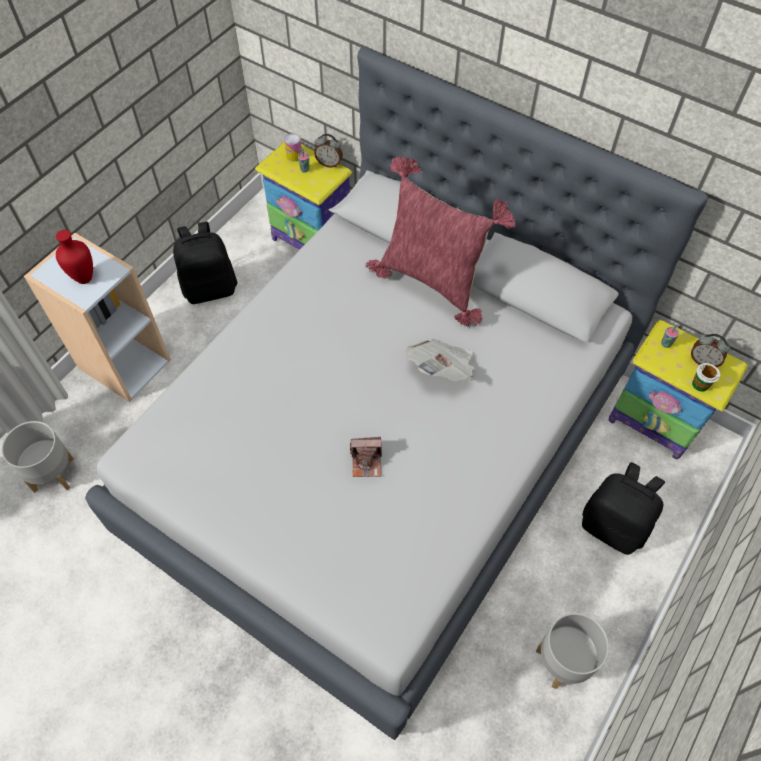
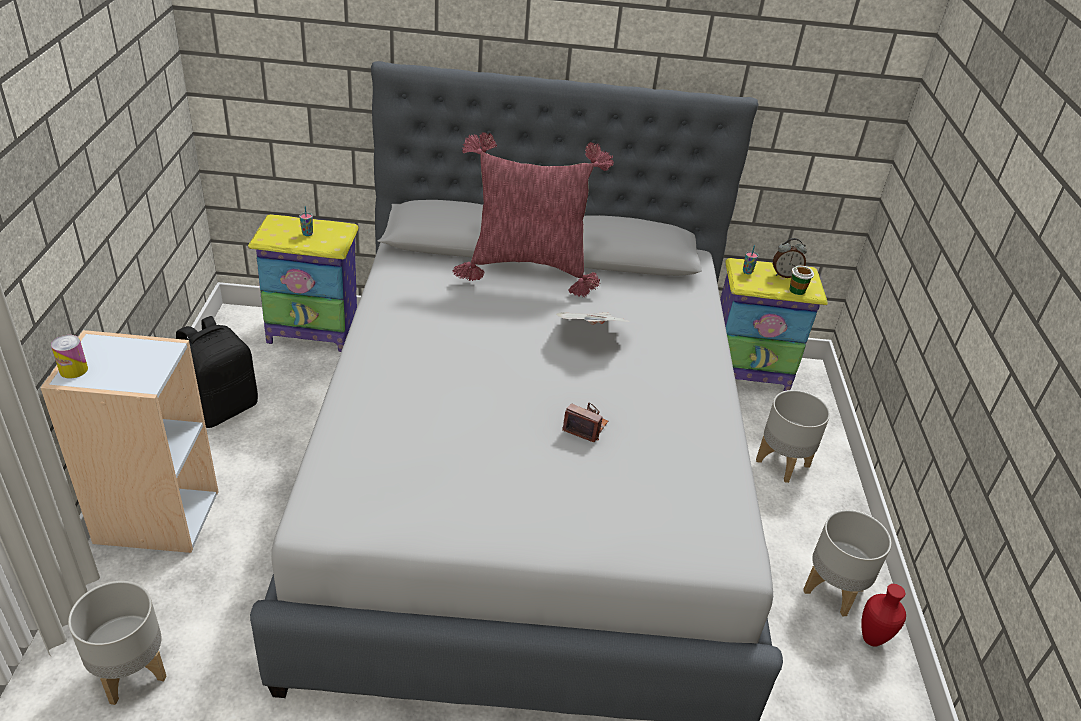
camera: 35 degrees left, 20 degrees down
red vase [56,230,93,284] -> red vase moved to [861,584,906,647]
can [284,133,302,161] -> can moved to [51,335,88,378]
alarm clock [314,134,343,168] -> none
camera [350,437,382,477] -> camera turned 120 degrees counterclockwise [562,403,608,442]
black backpack [582,462,665,555] -> grey planter [756,390,830,483]

